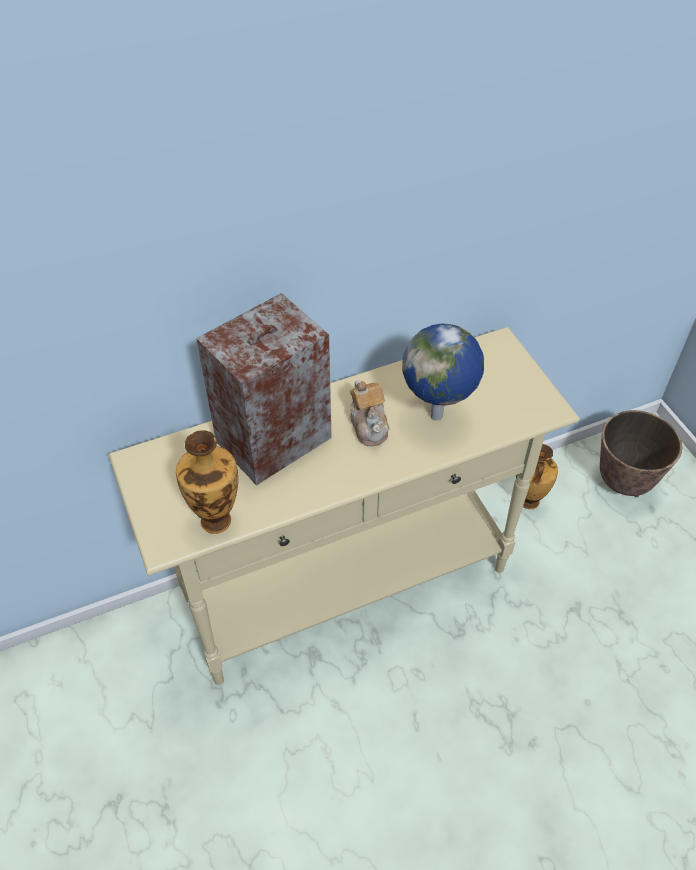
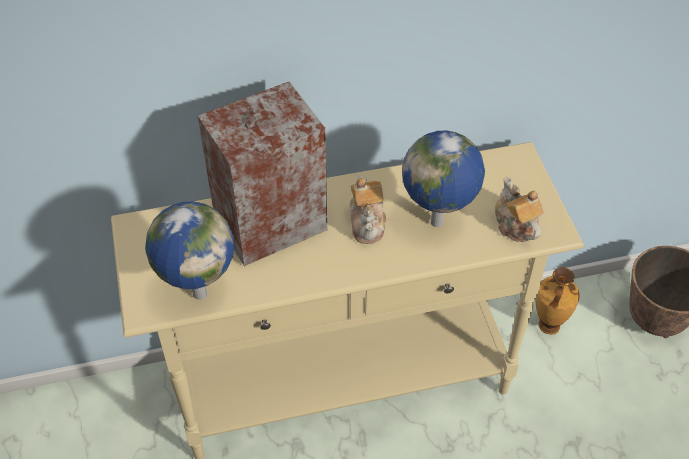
camera: 10 degrees right, 0 degrees up
vase [176,430,238,534] -> globe [145,202,234,300]
none -> teapot [495,177,544,242]

